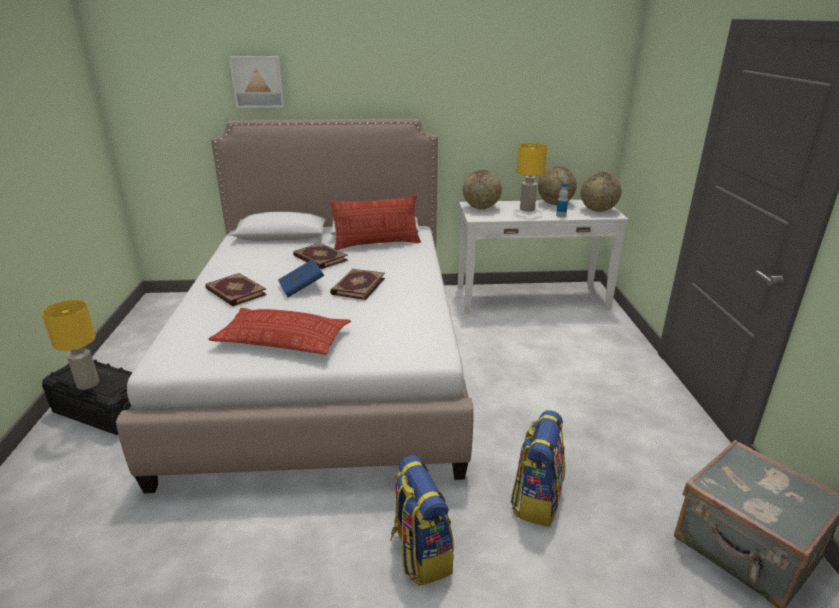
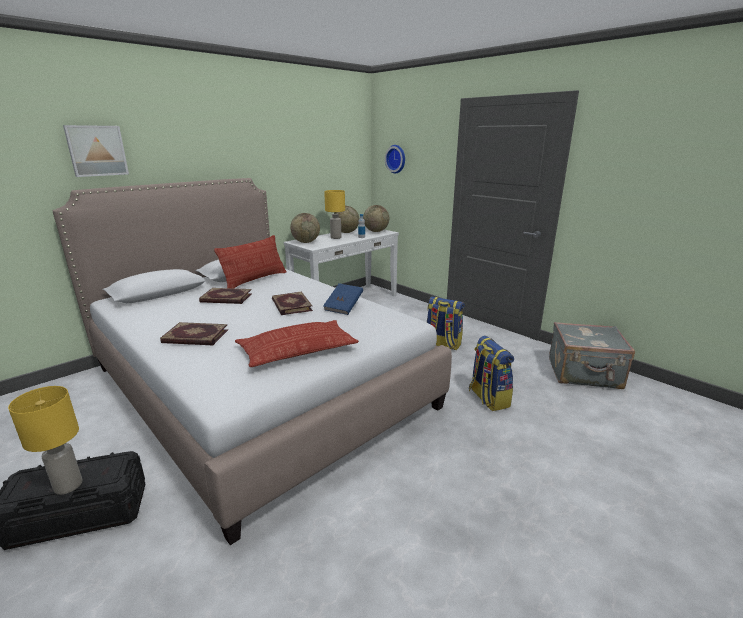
camera: 40 degrees left, 5 degrees down
blue book [278,259,324,297] -> blue book moved to [323,283,363,315]
backpack [390,455,454,586] -> backpack moved to [427,296,464,350]
none -> wall clock [385,145,405,173]

